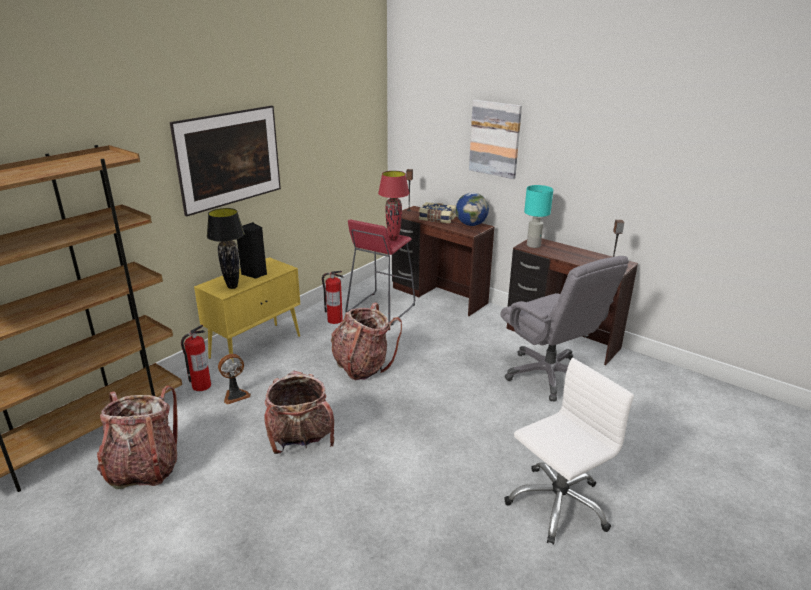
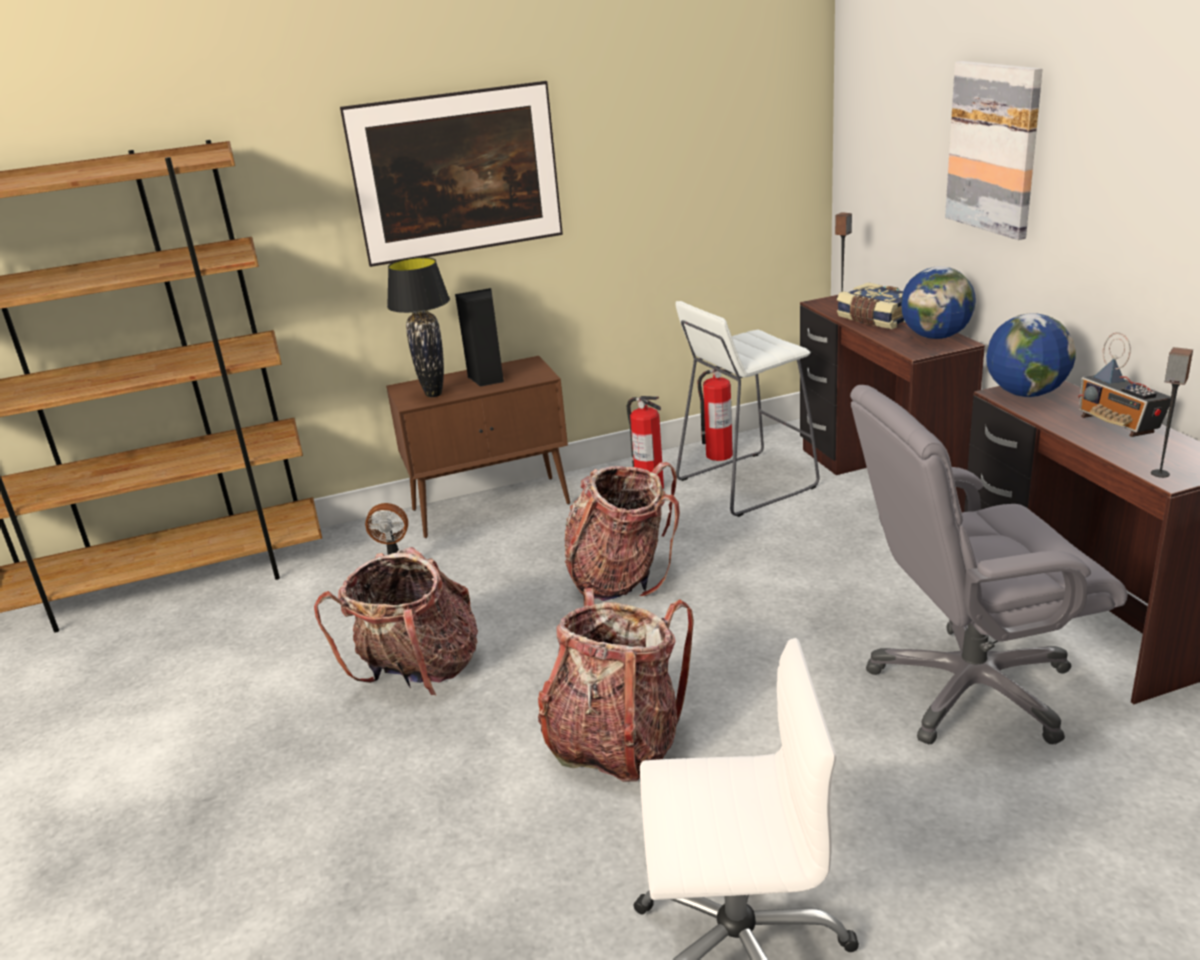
camera: 35 degrees right, 0 degrees up
backpack [97,385,178,489] -> backpack moved to [538,588,694,782]
fire extinguisher [181,325,211,391] -> fire extinguisher moved to [697,366,733,461]
yellow cabinet [194,257,300,364] -> brown cabinet [386,356,570,538]
red stool [345,220,415,325] -> white stool [676,301,819,517]
red table lamp [378,171,409,241] -> none
grey office chair [500,256,629,402] -> grey office chair turned 75 degrees clockwise [850,385,1128,745]
turquoise table lamp [524,185,553,248] -> globe [986,313,1076,397]
none -> radio [1078,333,1171,437]

